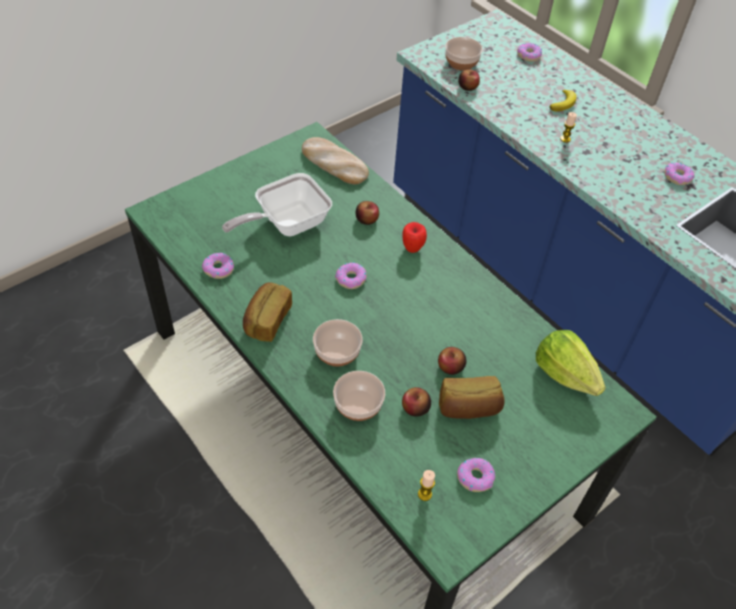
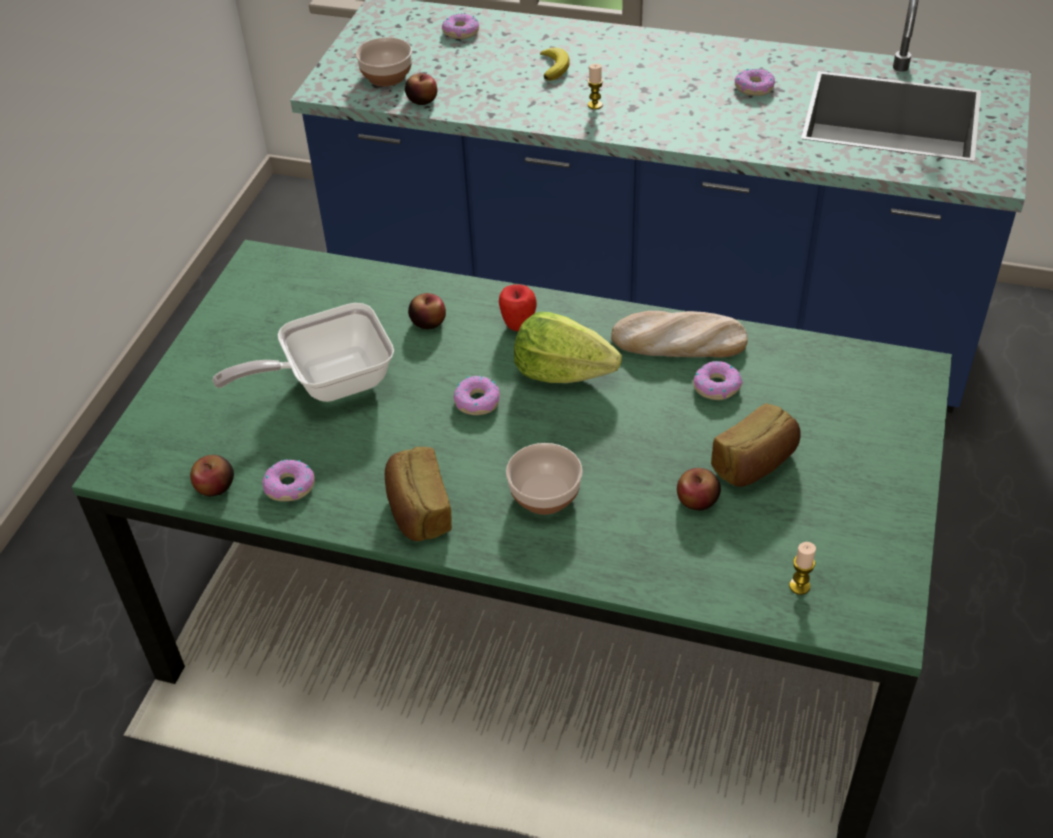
camera: 30 degrees left, 5 degrees down
frying pan [222,173,332,236] -> frying pan turned 45 degrees clockwise [213,303,394,402]
bread [302,137,369,185] -> bread moved to [611,311,748,358]
bowl [333,371,385,421] -> none
apple [438,347,466,375] -> apple moved to [190,455,234,496]
donut [457,458,495,492] -> donut moved to [693,361,743,400]
lettuce [536,330,606,396] -> lettuce moved to [514,312,622,383]

